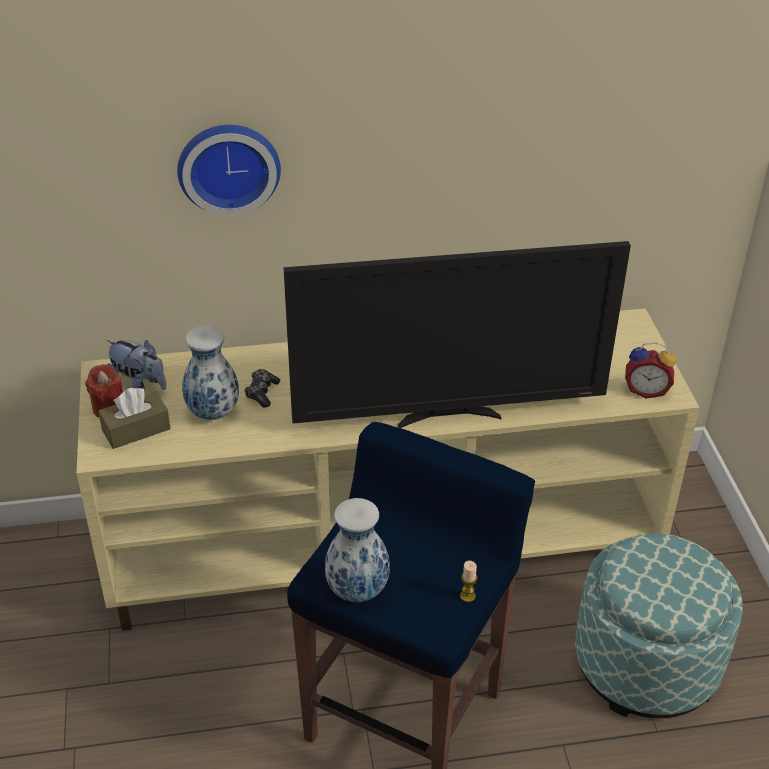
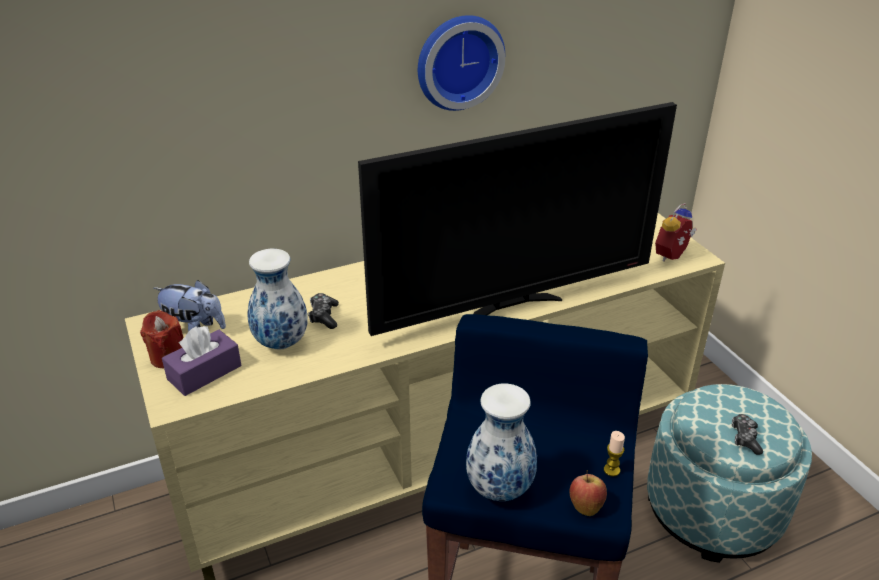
camera: 15 degrees left, 5 degrees down
brown tissue box [98,388,171,449] -> purple tissue box [162,326,241,396]
wall clock [177,125,281,216] -> wall clock moved to [418,15,505,111]
alarm clock [625,343,676,399] -> alarm clock turned 135 degrees clockwise [655,203,697,262]
none -> apple [569,470,607,516]
none -> game controller [732,414,763,455]

